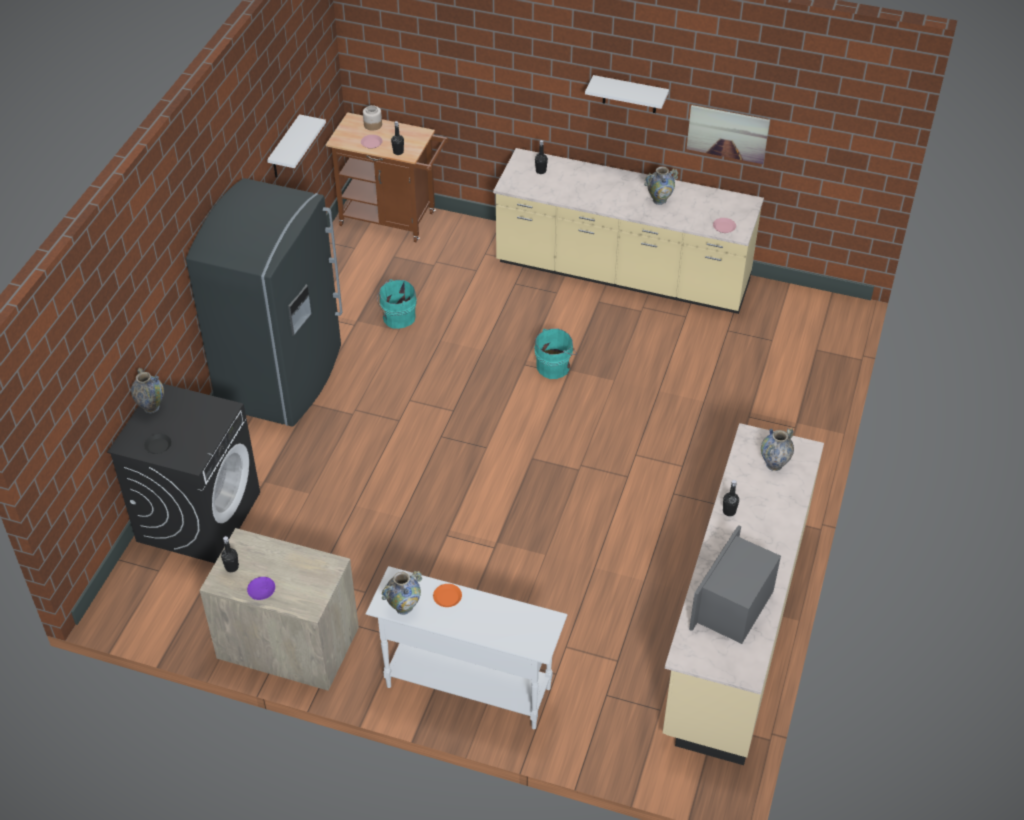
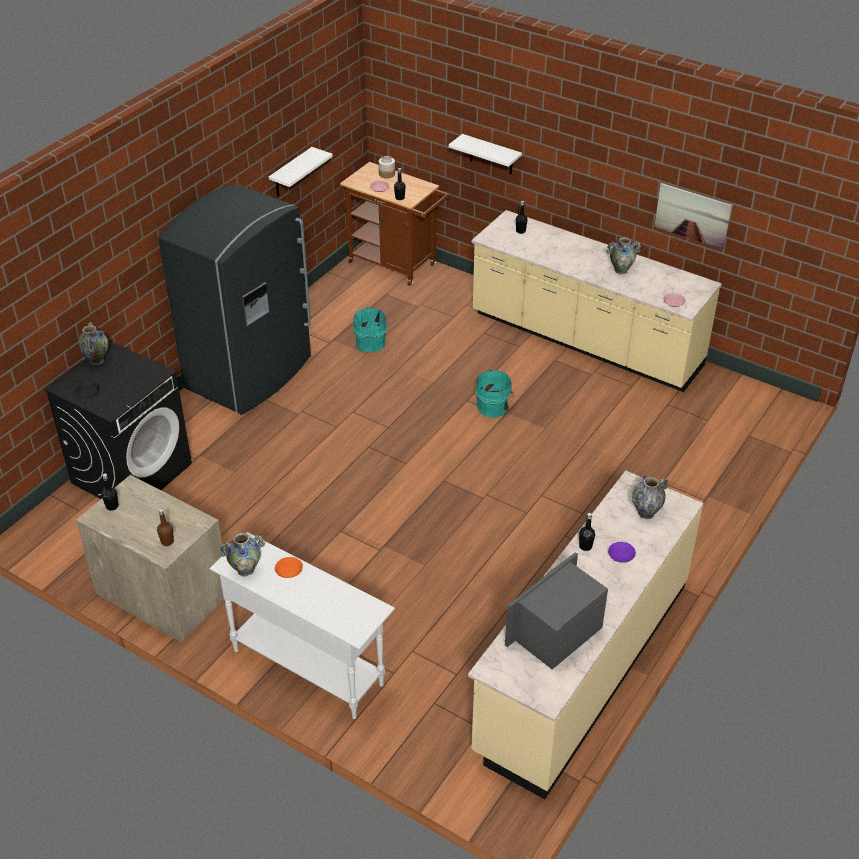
camera: 15 degrees right, 5 degrees down
purple plate [247,577,275,600] -> purple plate moved to [608,542,636,562]
white shelf [585,75,669,113] -> white shelf moved to [449,134,522,174]
none -> brown bottle [157,509,174,546]

